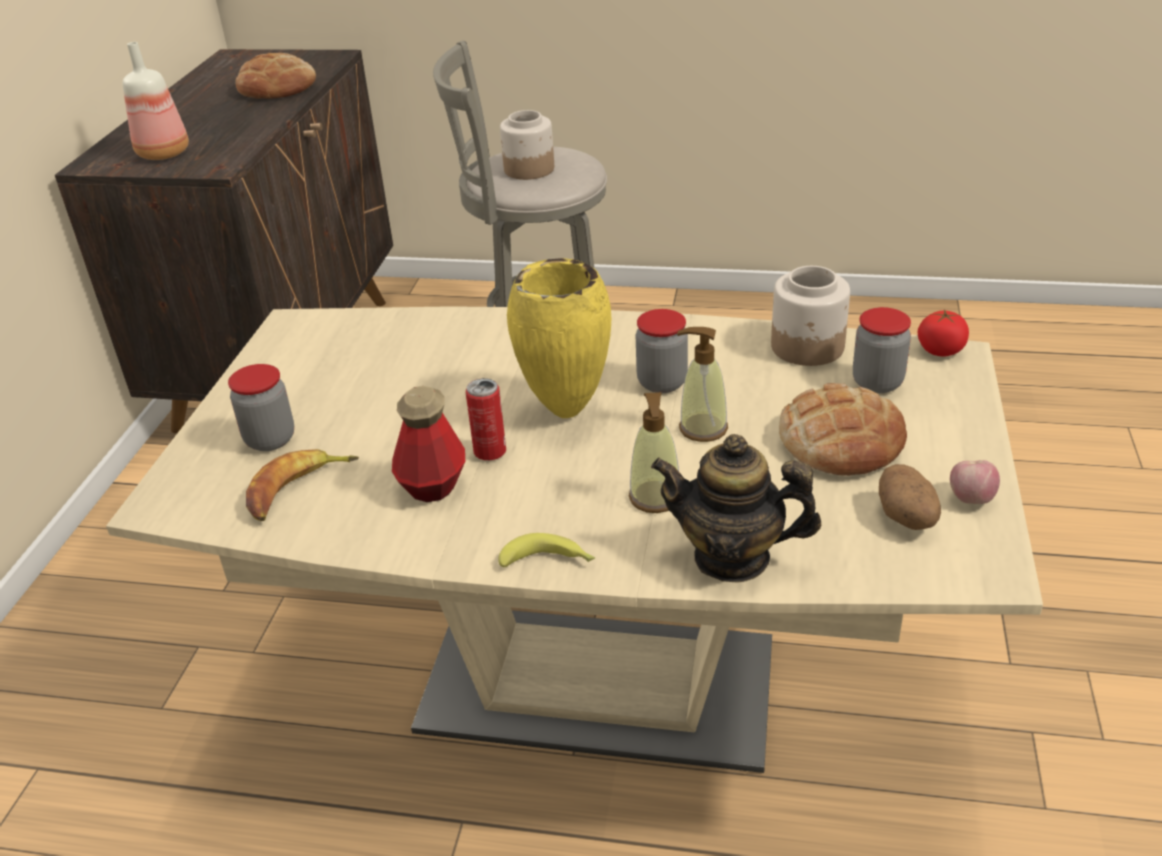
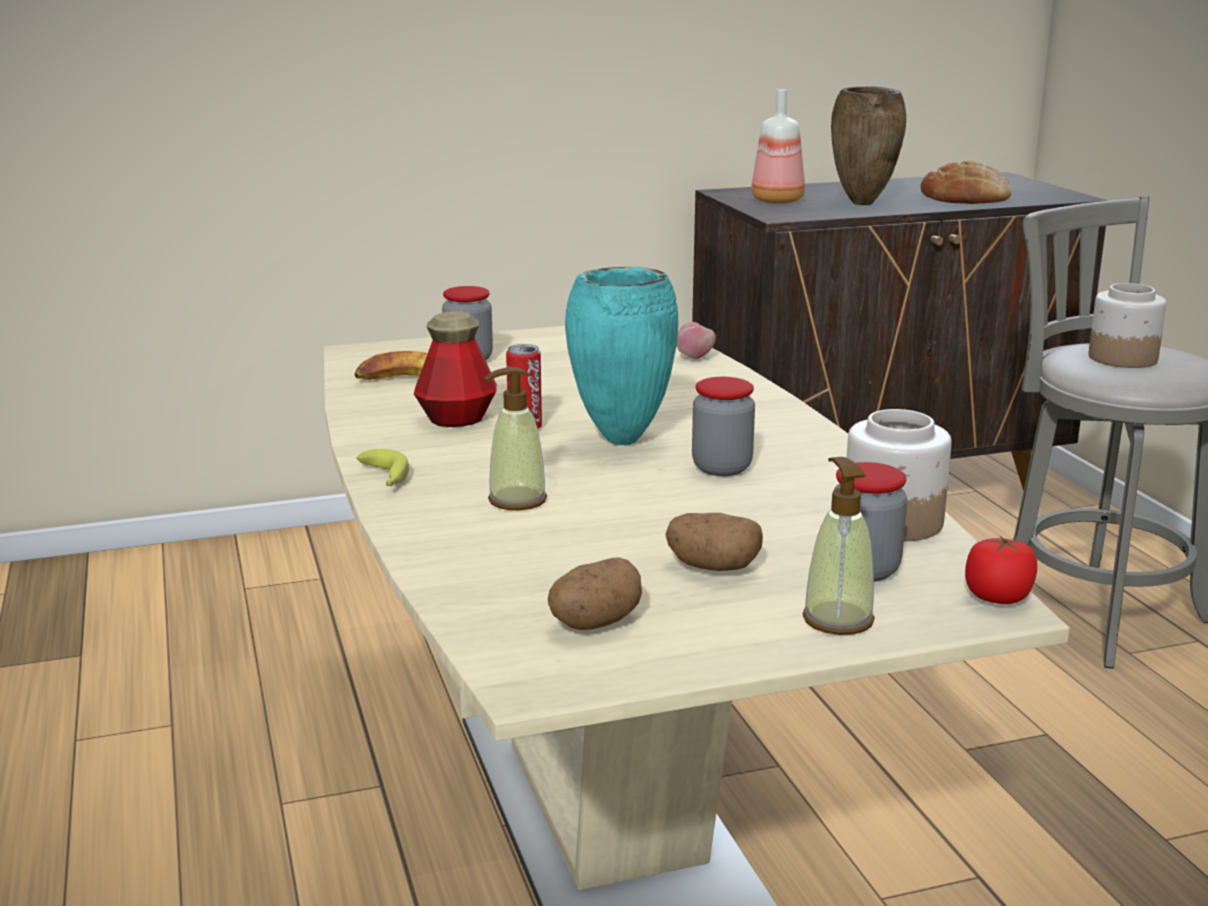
camera: 60 degrees right, 15 degrees down
yellow vase [507,258,612,418] -> turquoise vase [565,267,679,445]
teapot [651,434,821,583] -> none
soap dispenser [677,327,728,442] -> soap dispenser moved to [802,457,875,635]
bread [779,383,907,476] -> potato [665,513,763,571]
apple [950,460,1000,504] -> apple moved to [677,322,716,359]
none -> brown vase [831,86,906,205]

